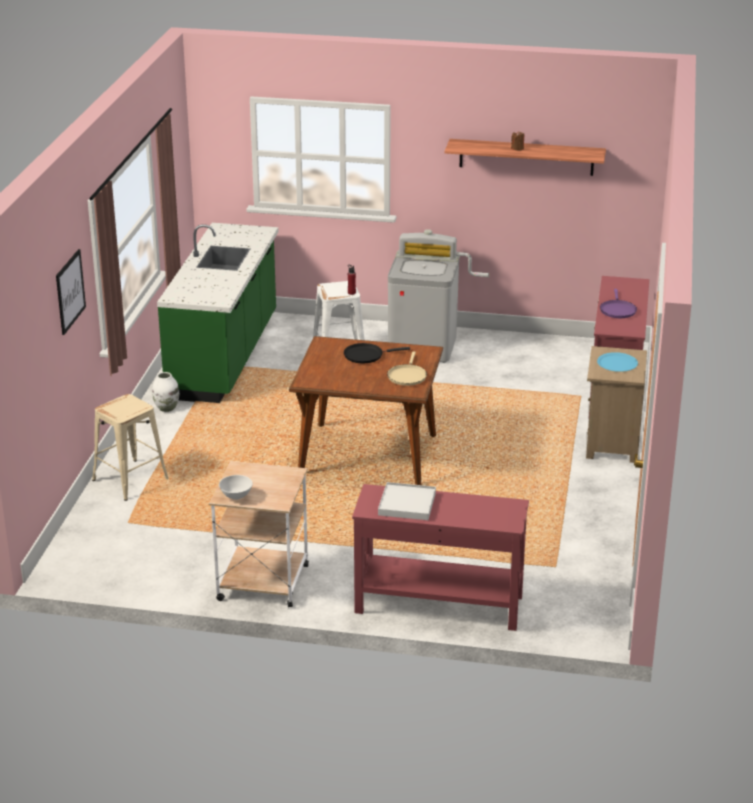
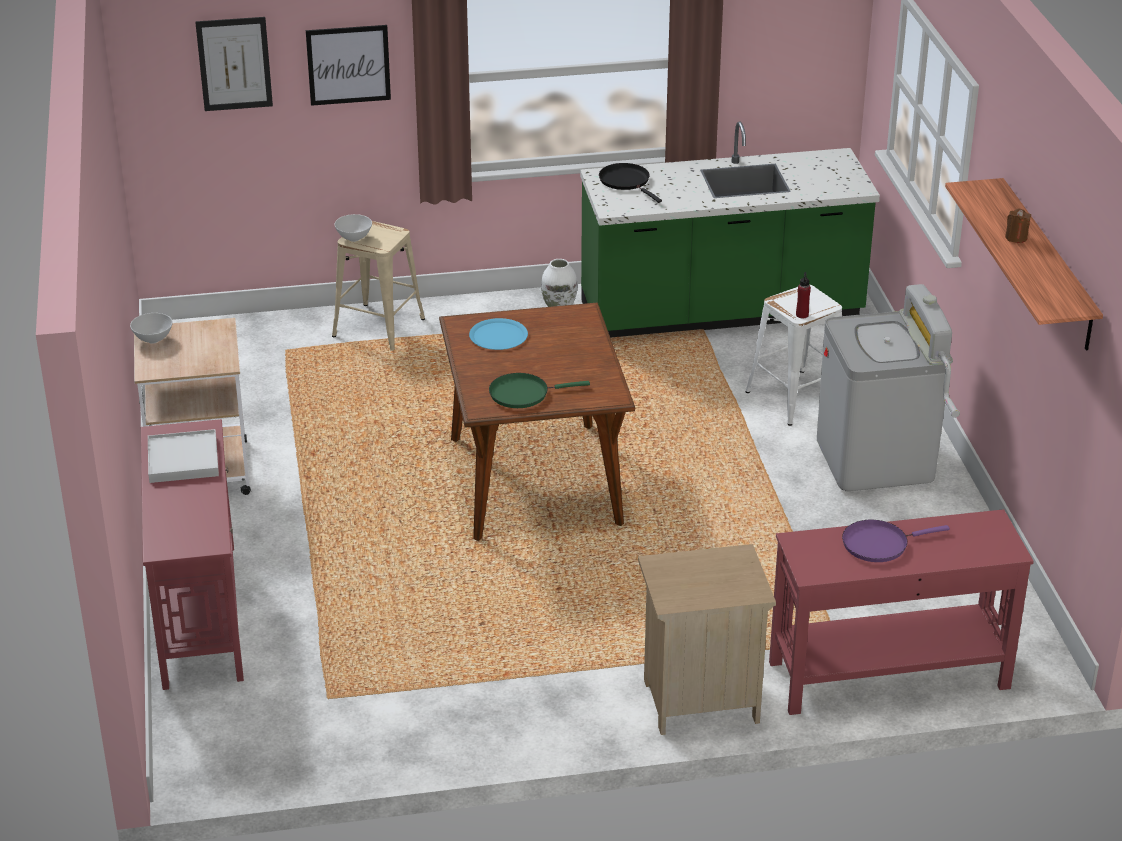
camera: 70 degrees right, 5 degrees up
black frying pan [344,343,410,363] -> black frying pan moved to [599,163,662,203]
beige frying pan [387,351,427,386] -> green frying pan [489,373,590,408]
blue plate [597,352,638,372] -> blue plate moved to [469,318,528,350]
none -> picture [195,17,273,111]
none -> white bowl [334,214,372,242]

